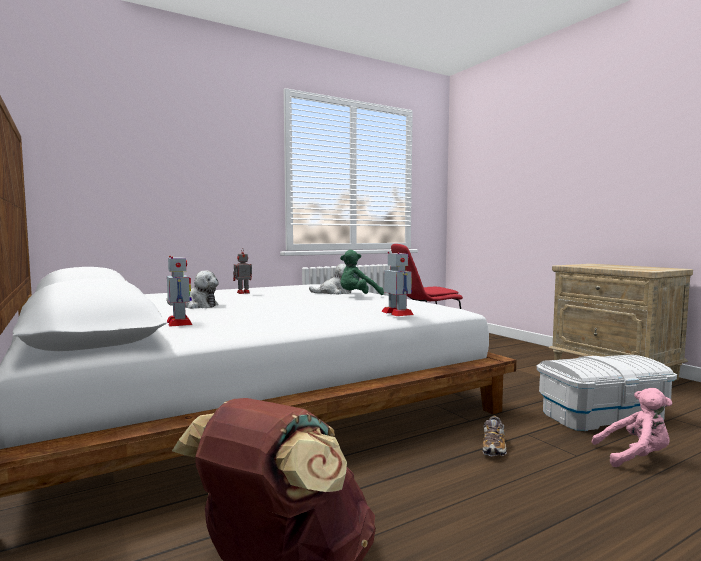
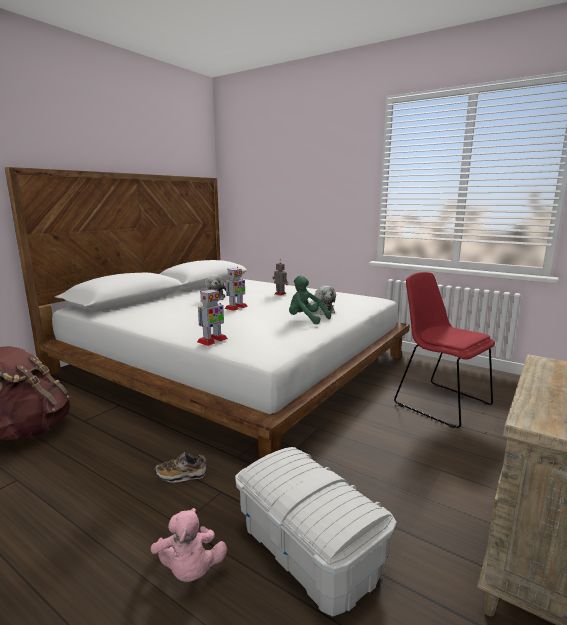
camera: 65 degrees right, 10 degrees up
toy robot [167,256,192,327] -> toy robot moved to [225,267,248,311]

